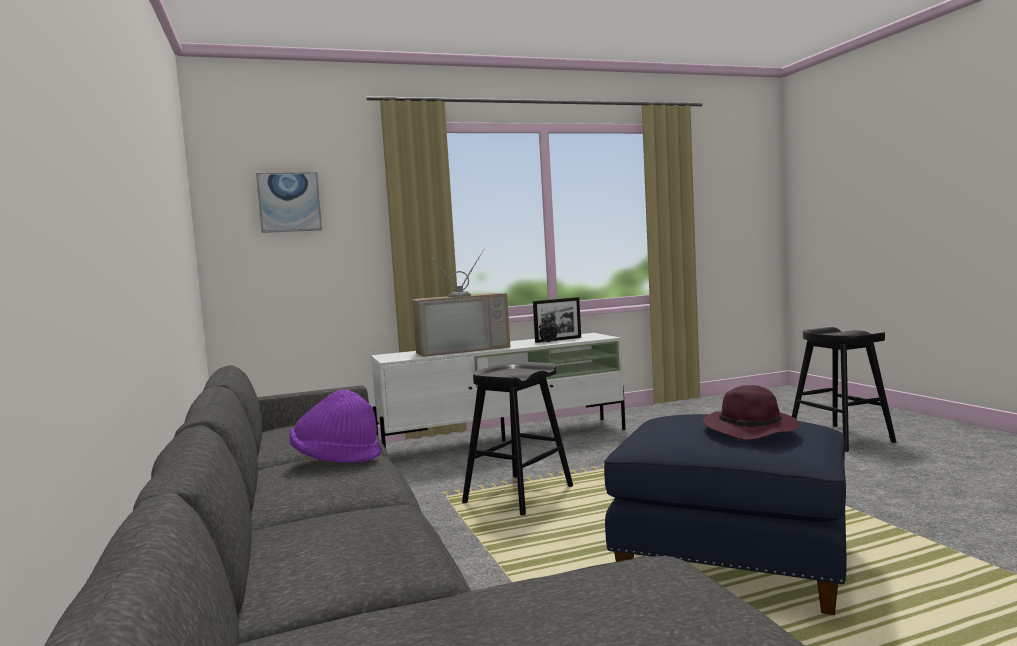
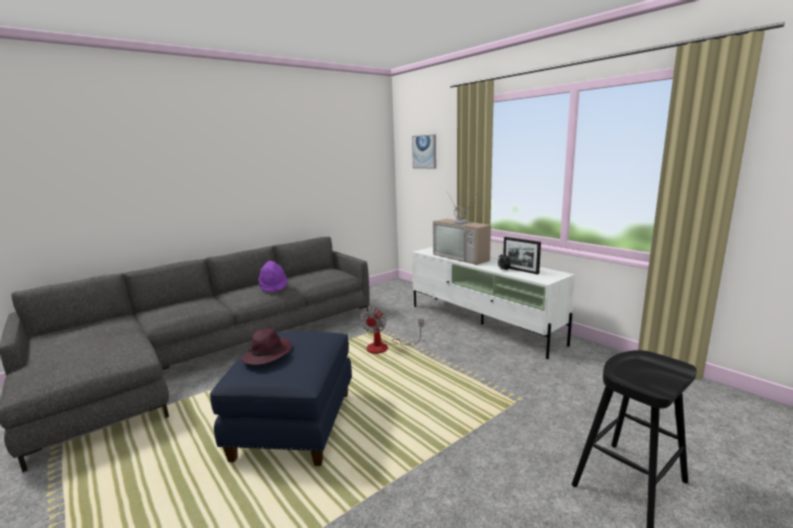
camera: 70 degrees right, 10 degrees up
black stool [462,362,573,515] -> fan [359,307,424,354]

